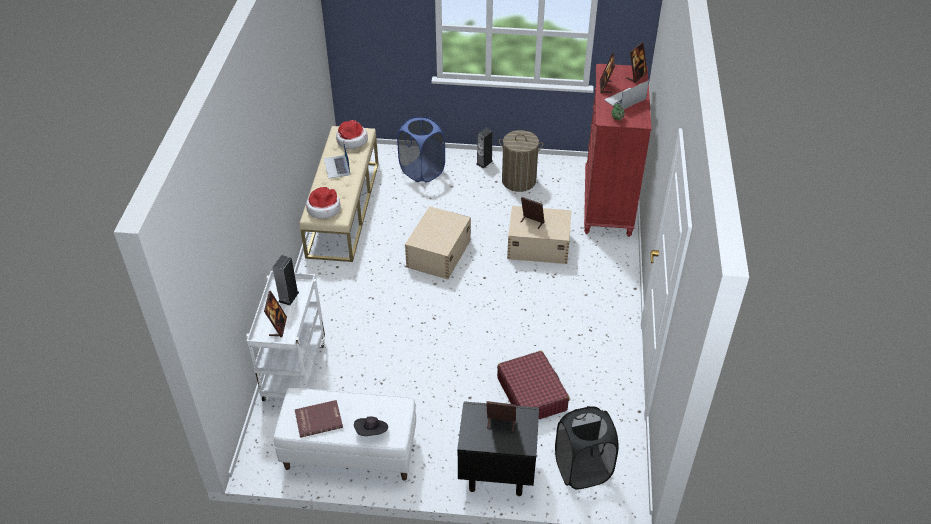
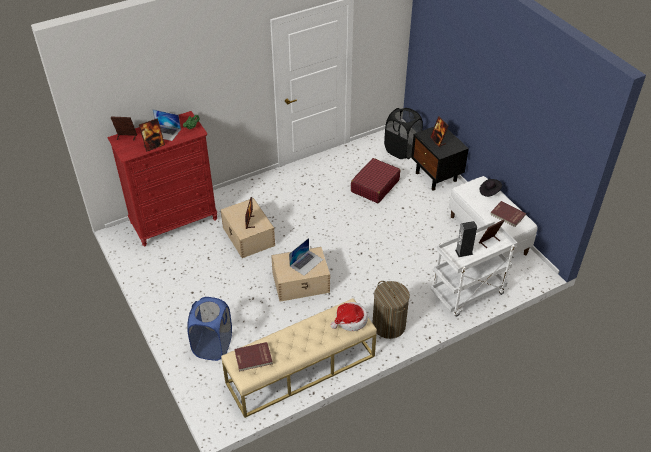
camera: 125 degrees left, 0 degrees up
laptop [324,139,350,179] -> laptop moved to [289,238,323,276]
hat [336,120,368,149] -> red book [234,342,273,372]
speaker [476,128,493,168] -> none
laundry basket [499,130,543,192] -> laundry basket moved to [373,281,410,339]

